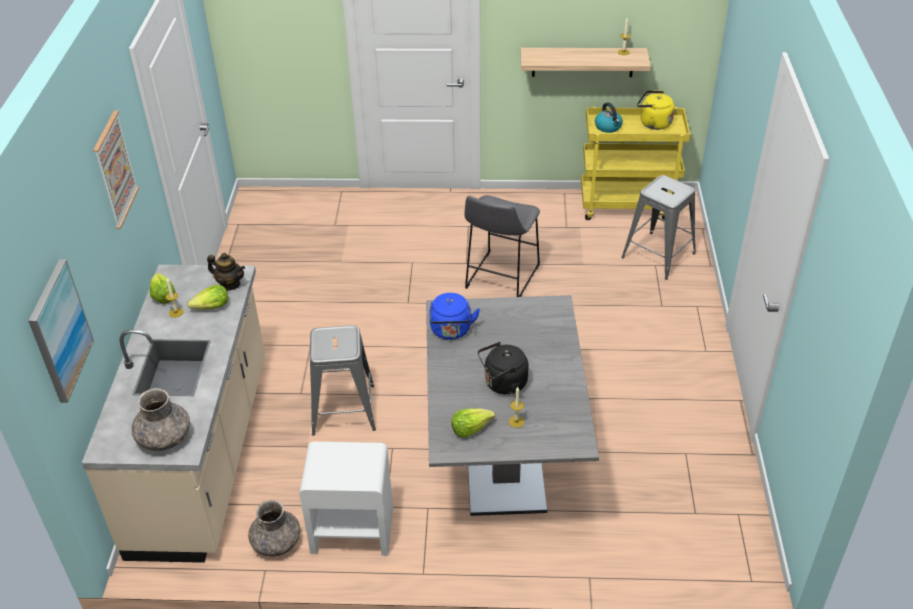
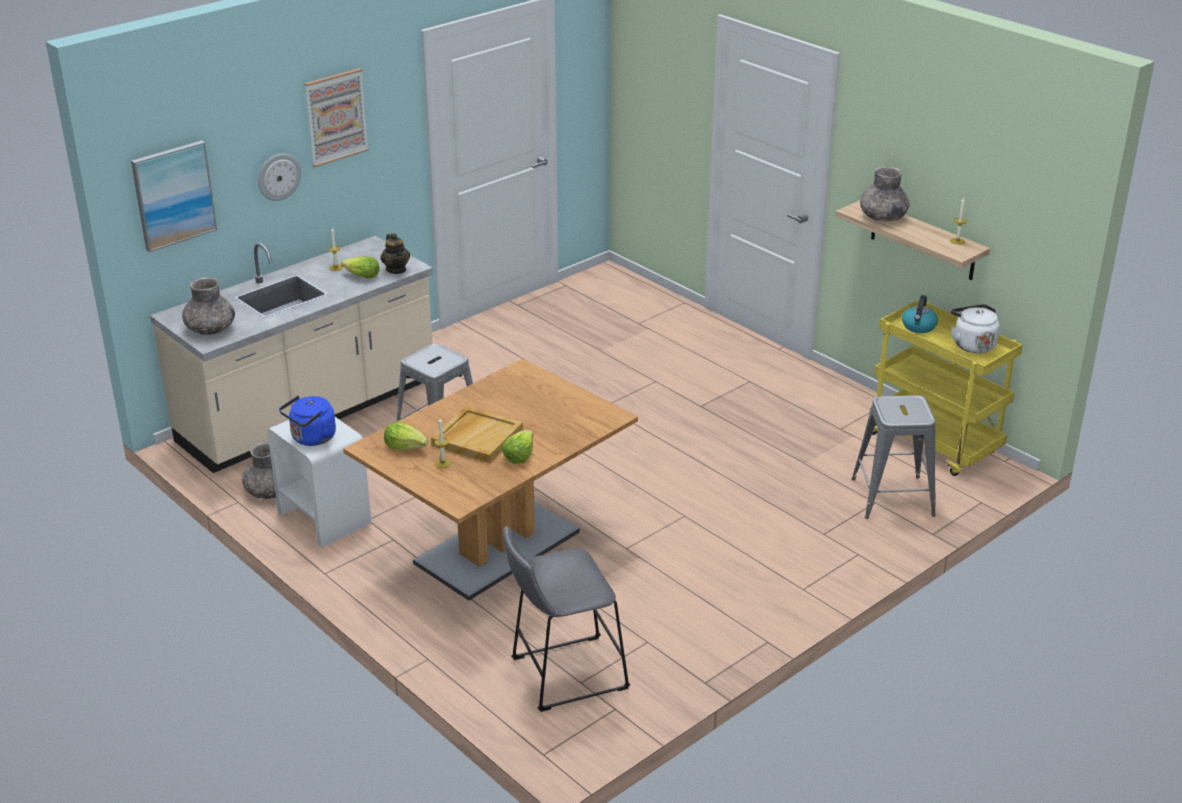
camera: 45 degrees right, 10 degrees down
lettuce [150,273,176,304] -> lettuce moved to [502,430,533,464]
grey dining table [426,295,599,516] -> brown dining table [343,358,638,601]
blue kettle [429,293,480,340] -> blue kettle moved to [279,395,336,446]
grey stool [465,195,540,297] -> grey stool moved to [502,526,630,712]
black kettle [478,342,529,395] -> beige tray [431,406,523,463]
yellow kettle [637,90,675,130] -> white kettle [951,304,1000,353]
none -> wall clock [258,153,301,201]
none -> grey vase [860,167,910,222]

